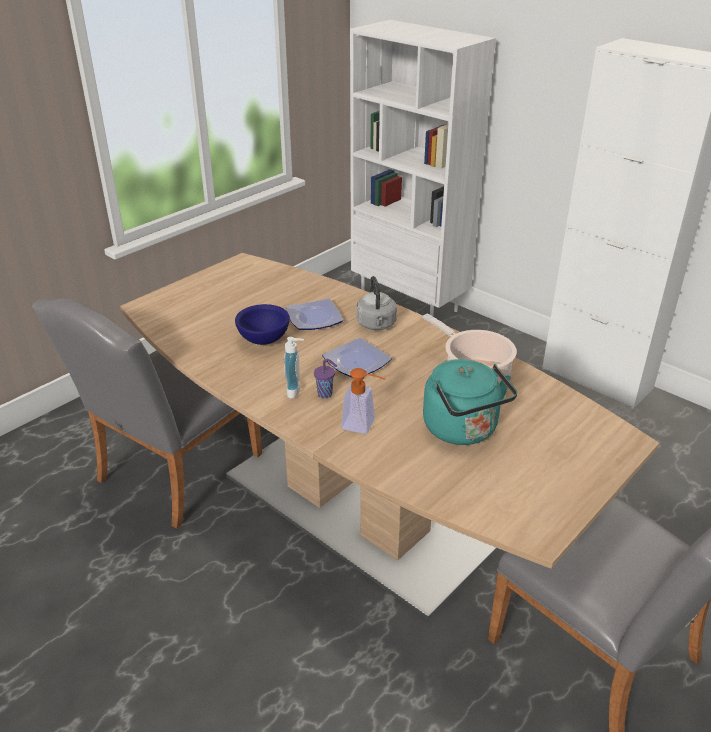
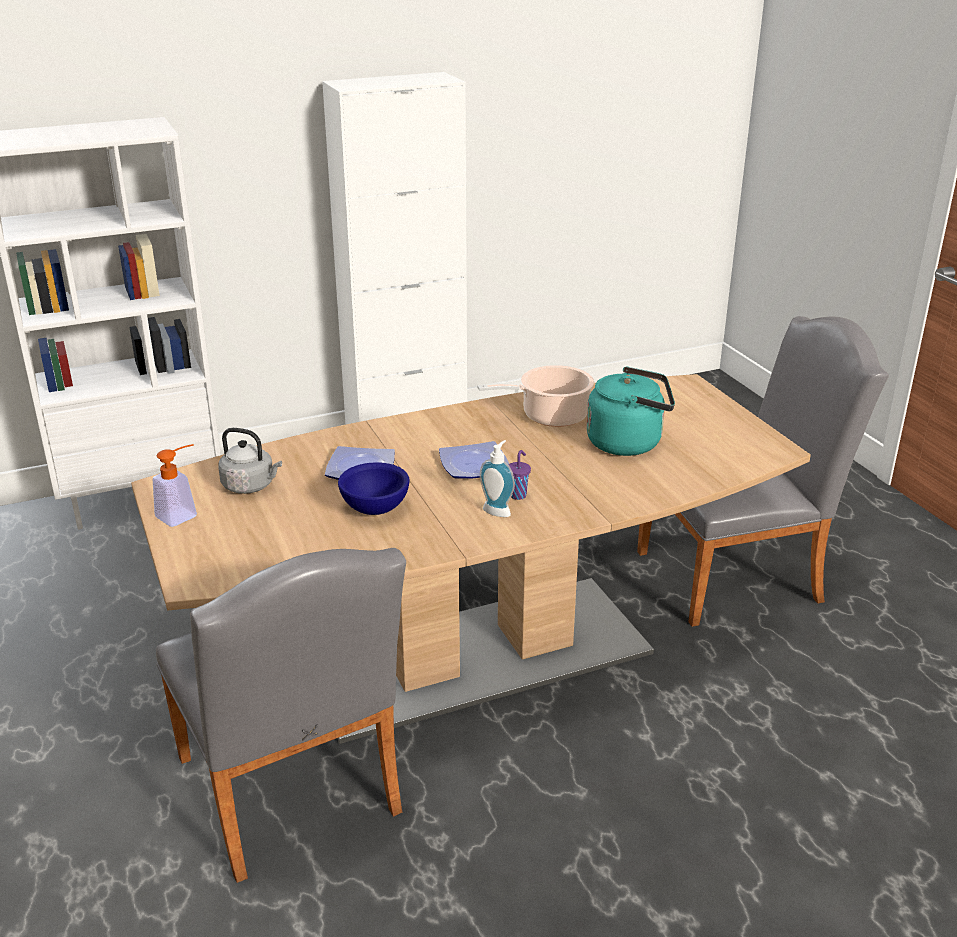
camera: 65 degrees left, 5 degrees down
soap dispenser [341,368,385,434] -> soap dispenser moved to [153,444,197,527]
grey kettle [356,276,397,330] -> grey kettle moved to [219,428,282,494]

